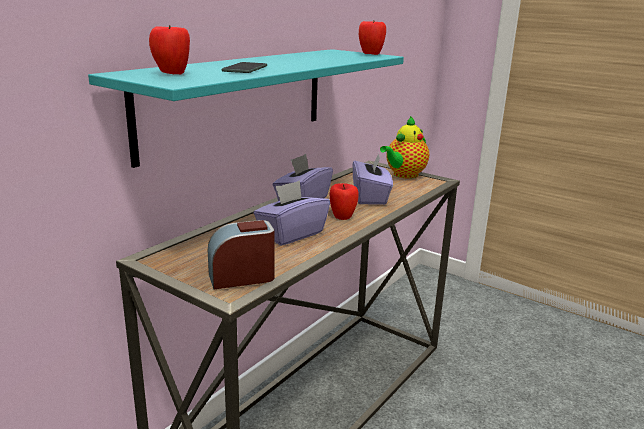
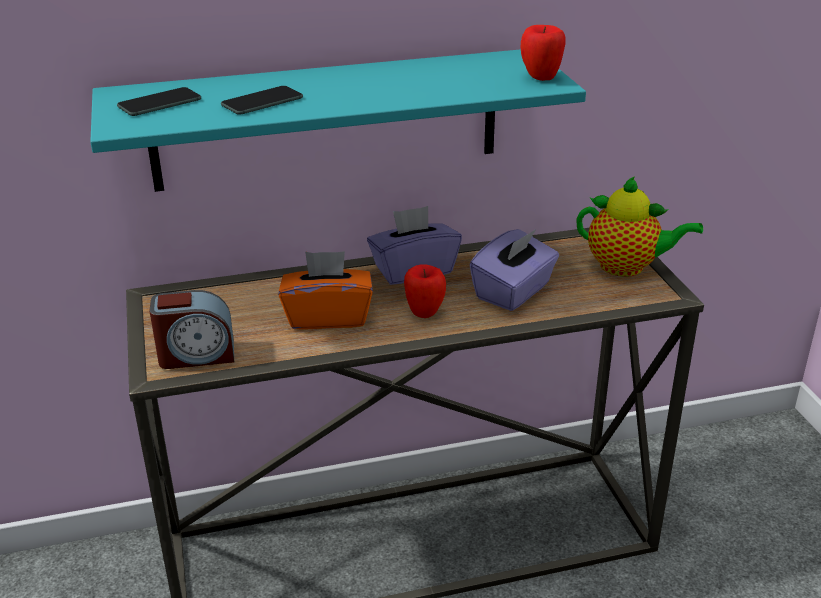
camera: 40 degrees right, 10 degrees up
apple [149,25,190,75] -> phone [117,87,201,116]
alarm clock [208,220,275,289] -> alarm clock turned 150 degrees clockwise [150,290,234,369]
purple tissue box [254,180,330,246] -> orange tissue box [279,251,373,330]
teapot [380,116,429,179] -> teapot turned 150 degrees counterclockwise [577,176,703,277]

